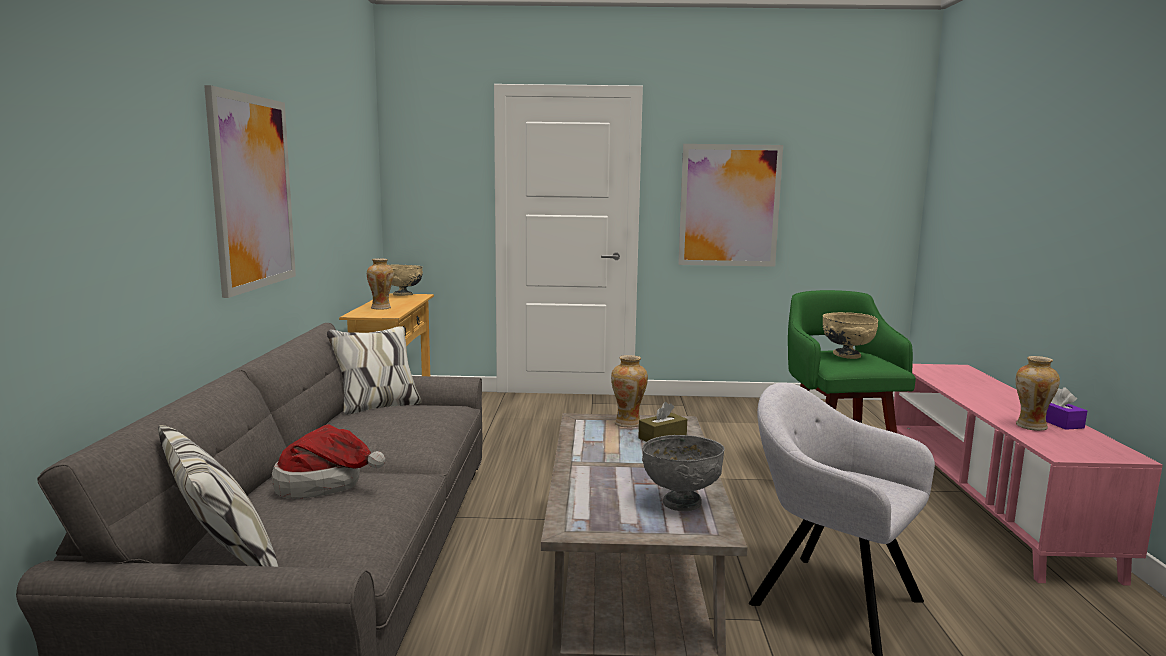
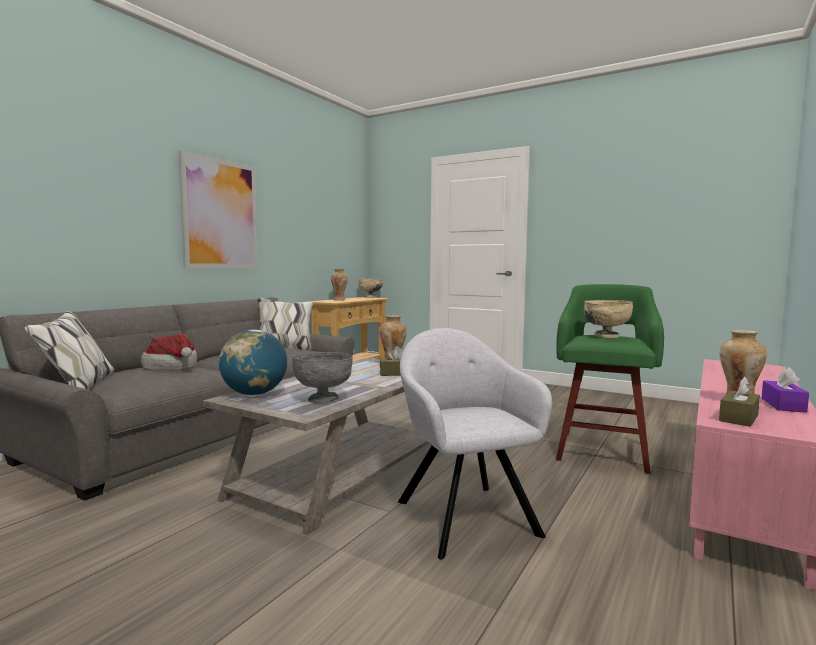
camera: 30 degrees right, 5 degrees down
picture [678,144,783,267] -> none
none -> globe [219,330,287,395]
none -> brown tissue box [719,377,760,427]

